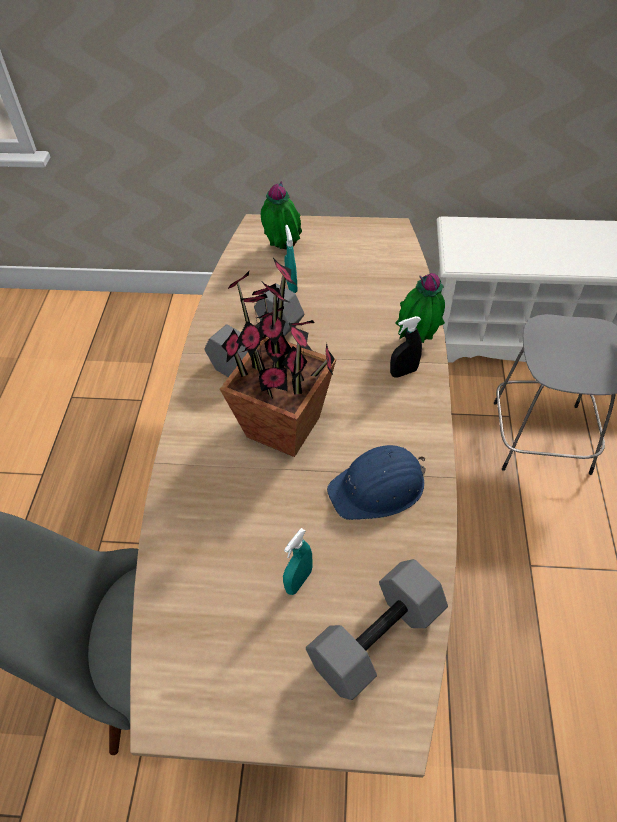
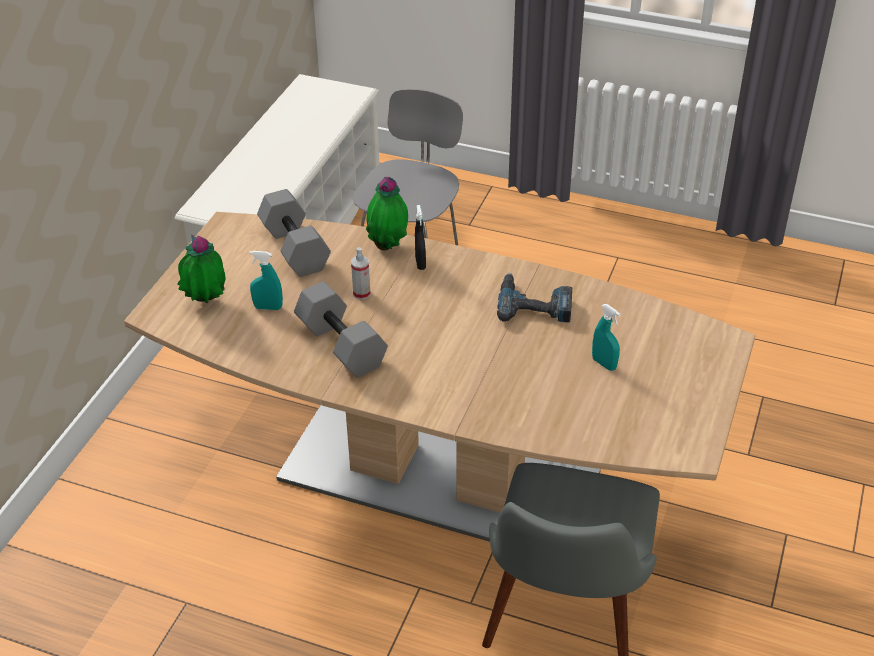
camera: 75 degrees left, 10 degrees down
potted plant [220,258,336,457] -> none
grey dumbbell [306,559,448,700] -> grey dumbbell moved to [257,189,331,277]
blue hard hat [327,445,426,520] -> power drill [497,273,572,322]
none -> spray bottle [351,247,370,300]

